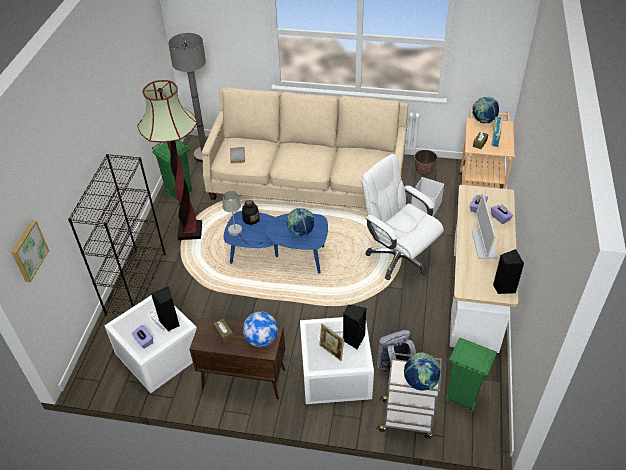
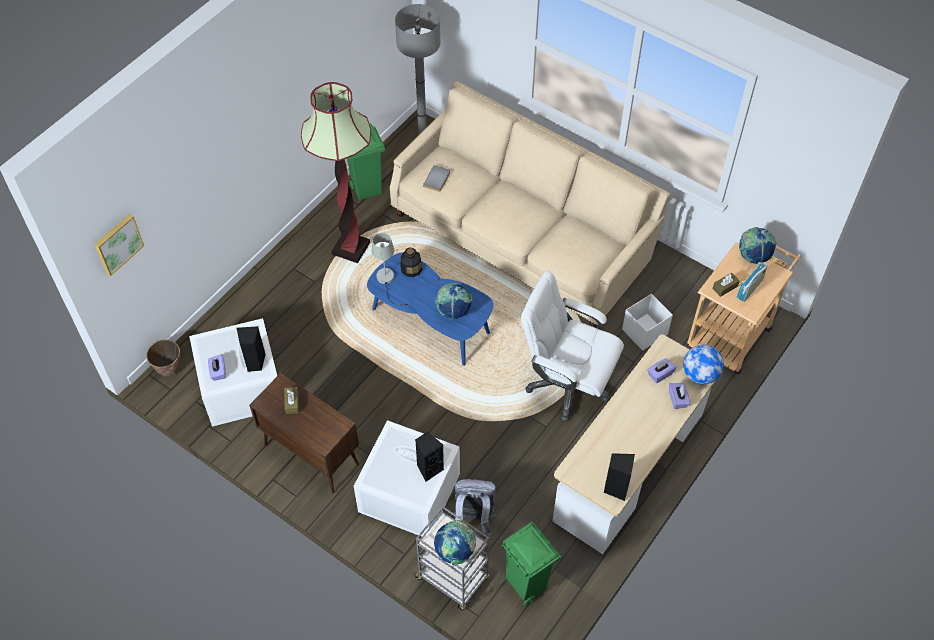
camera: 25 degrees right, 10 degrees up
black bookcase [68,154,166,316] -> none
globe [243,311,278,347] -> globe moved to [683,345,724,385]
picture frame [319,324,344,361] -> none
white office chair [361,154,444,280] -> white office chair turned 45 degrees counterclockwise [521,271,624,421]
planter [414,150,438,177] -> planter moved to [146,339,180,376]
monitor [472,193,498,259] -> none

